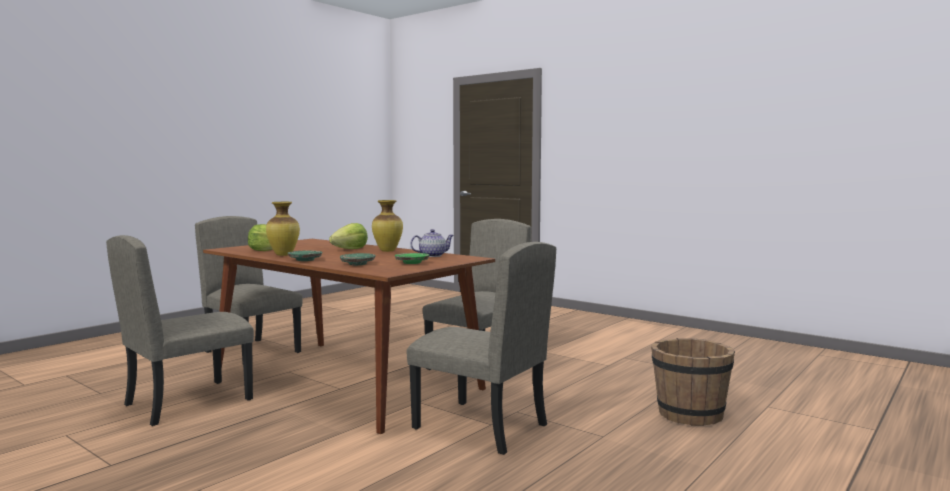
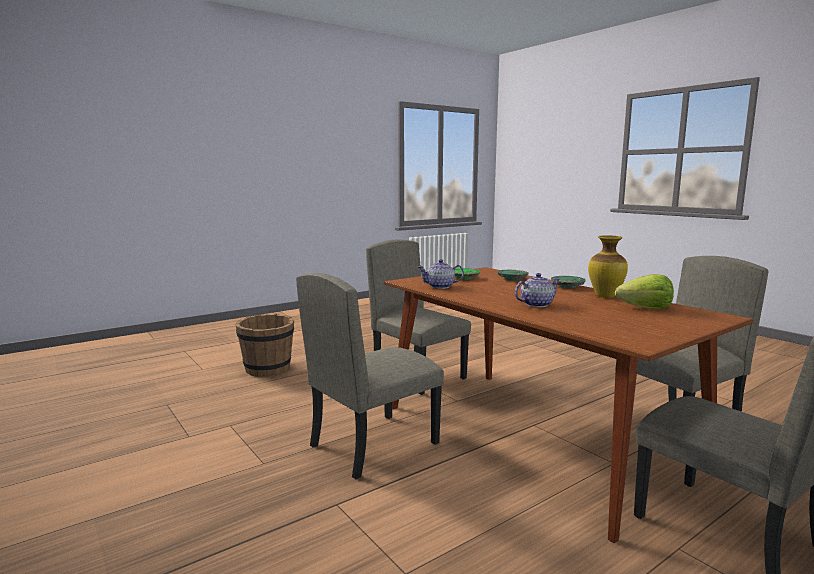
camera: 165 degrees left, 5 degrees up
lettuce [329,223,368,249] -> teapot [515,273,560,307]
vase [372,200,403,252] -> none

